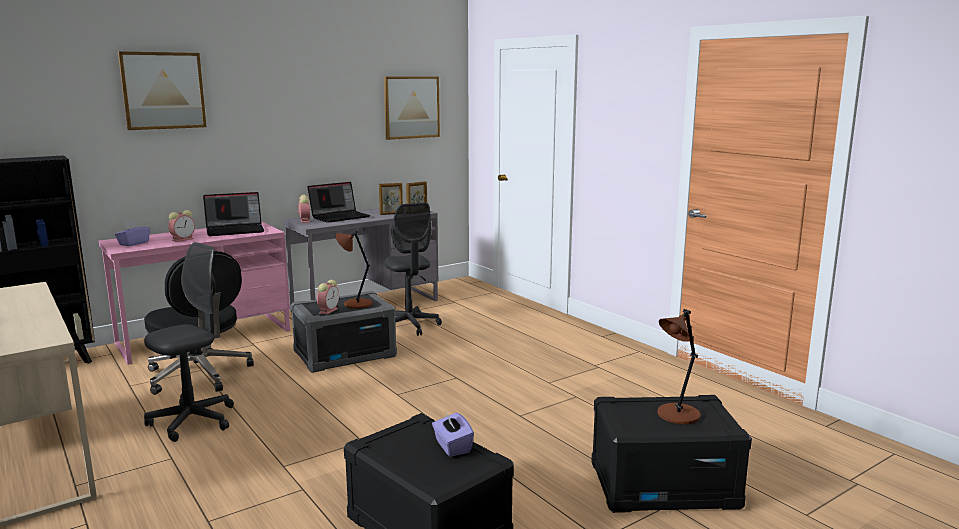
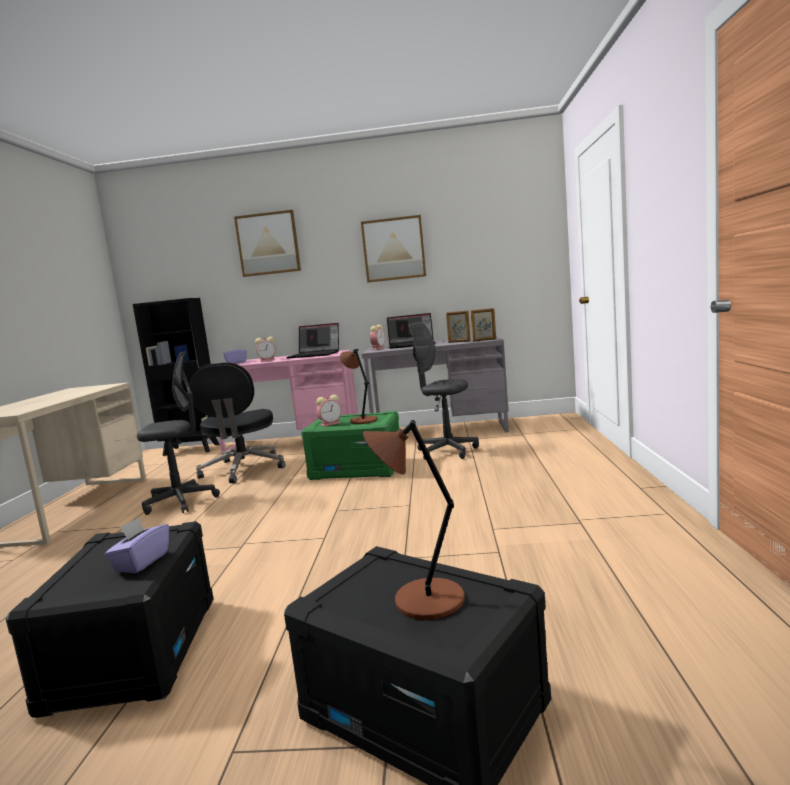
camera: 40 degrees right, 5 degrees down
grey storage box [291,291,397,373] -> green storage box [301,411,399,480]
picture [384,76,440,140] -> picture moved to [361,215,426,283]
grey office chair [384,202,442,336] -> grey office chair turned 105 degrees clockwise [409,322,479,460]

